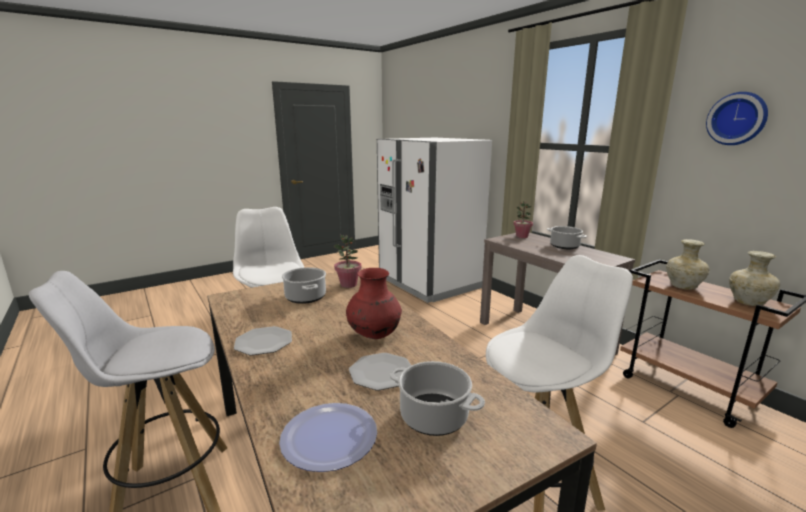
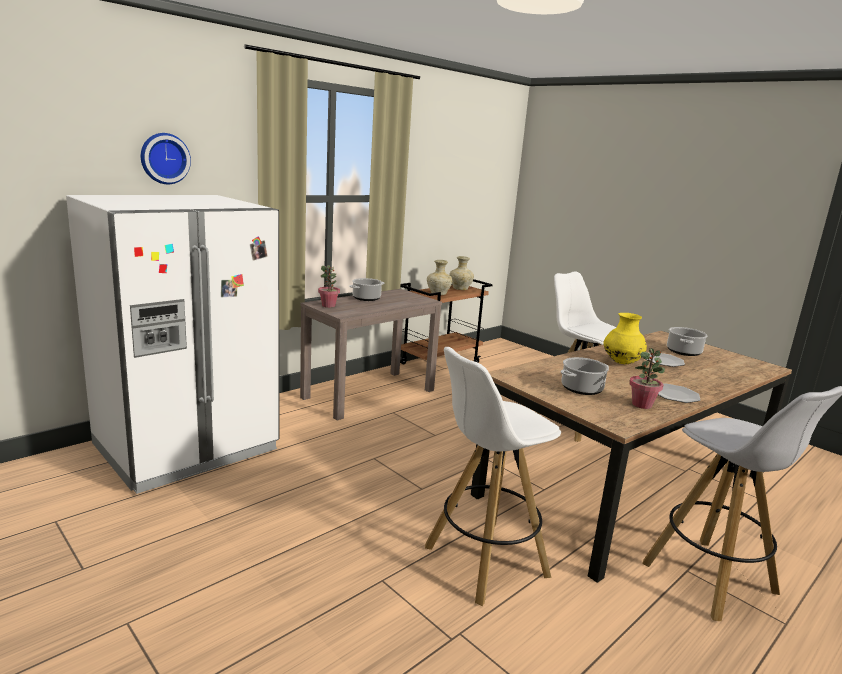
camera: 100 degrees left, 0 degrees up
plate [279,403,377,472] -> none
potted plant [333,235,362,288] -> potted plant moved to [629,348,665,409]
red vase [346,268,402,339] -> yellow vase [604,313,647,364]
wall clock [706,92,768,145] -> wall clock moved to [141,133,191,184]

